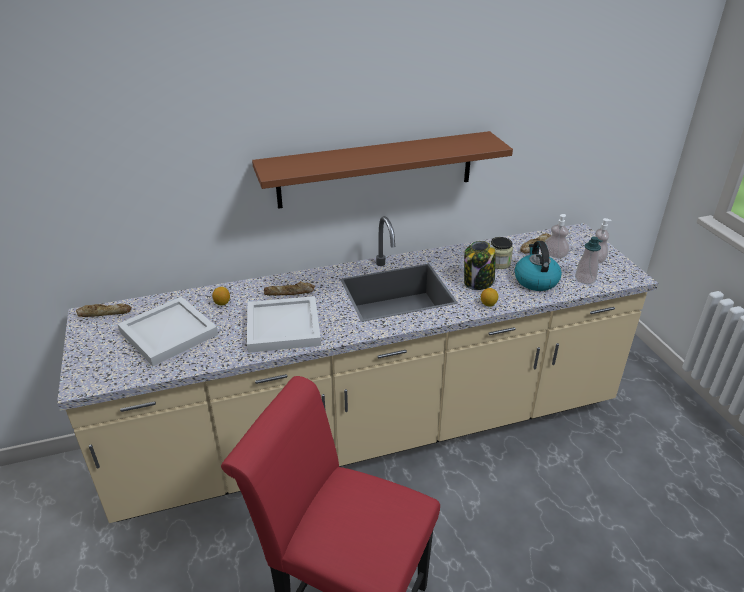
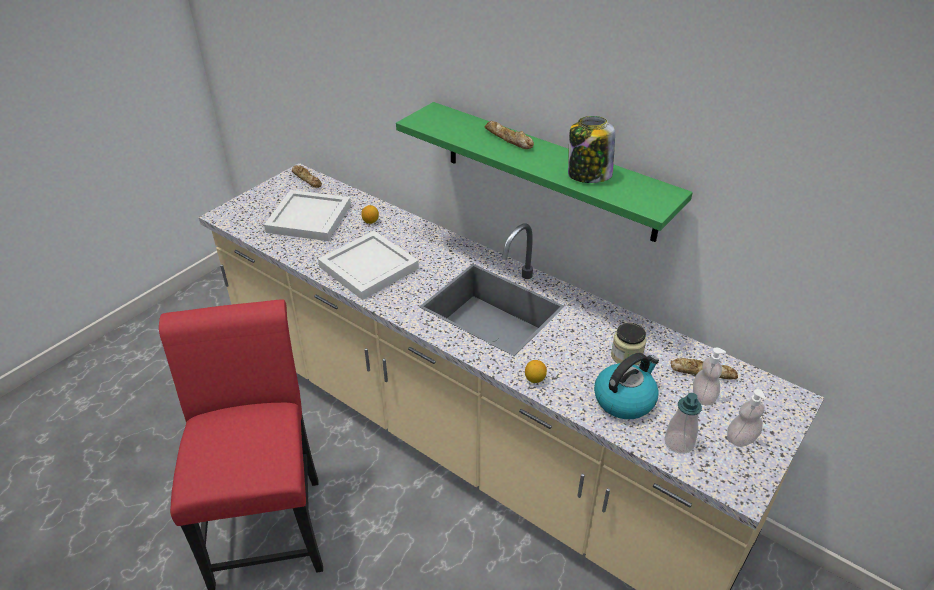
camera: 55 degrees right, 5 degrees up
brown shelf [252,131,513,209] -> green shelf [396,102,693,242]
bread [264,281,315,295] -> bread moved to [484,121,534,149]
jar [464,241,495,290] -> jar moved to [568,116,615,183]

